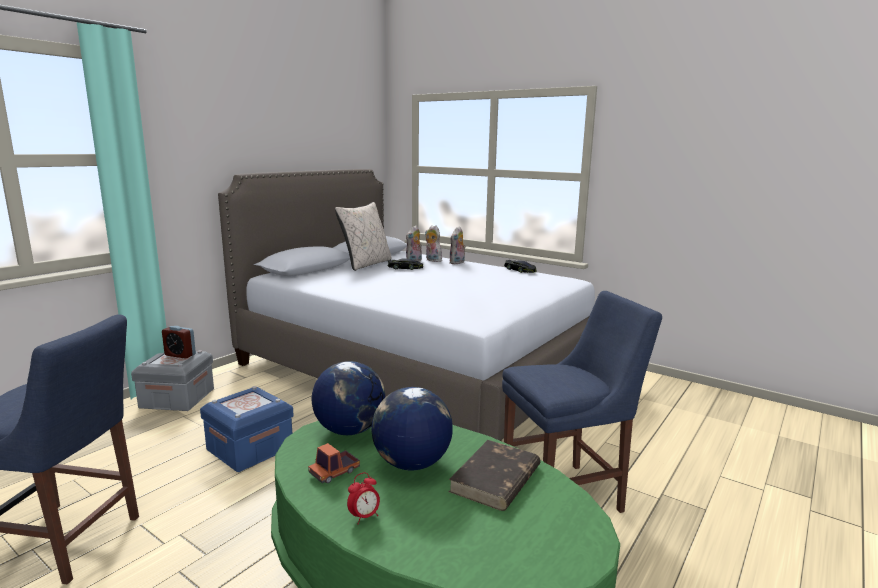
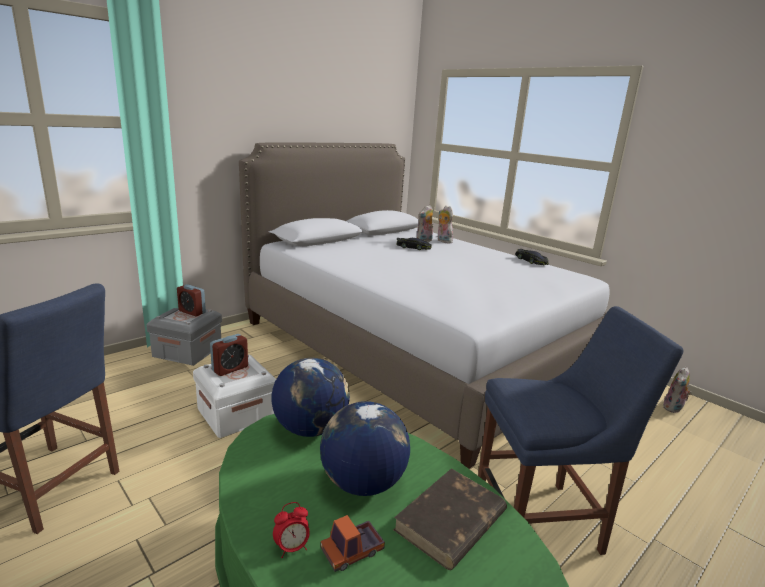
camera: 10 degrees right, 5 degrees up
blue storage box [200,386,294,472] -> white storage box [193,354,276,438]
toy truck [308,443,360,483] -> toy truck moved to [321,515,385,572]
beige pillow [335,202,391,271] -> none
plush toy [450,226,466,264] -> plush toy moved to [663,366,692,413]
none -> alarm clock [210,334,248,376]

